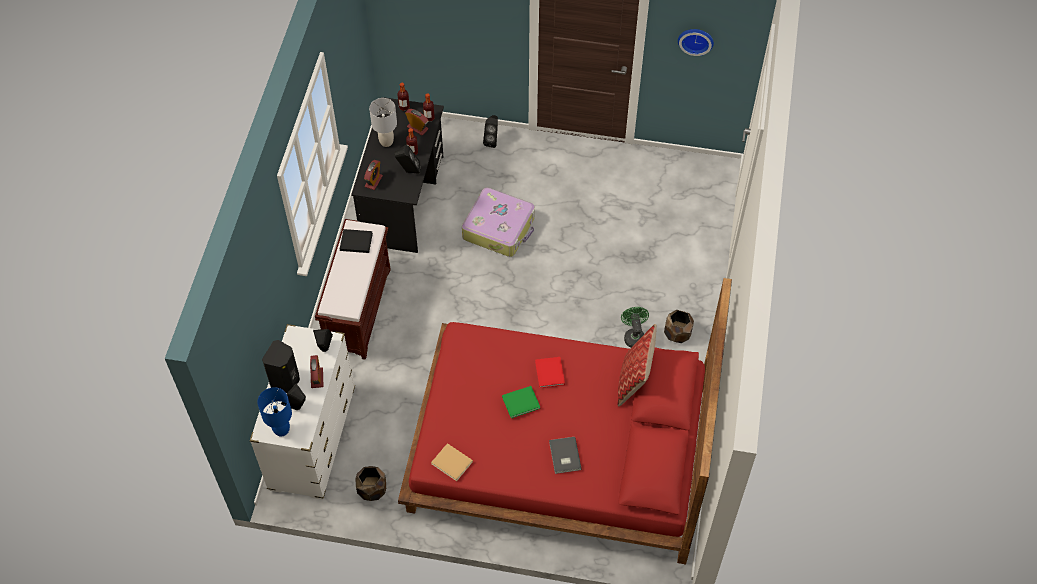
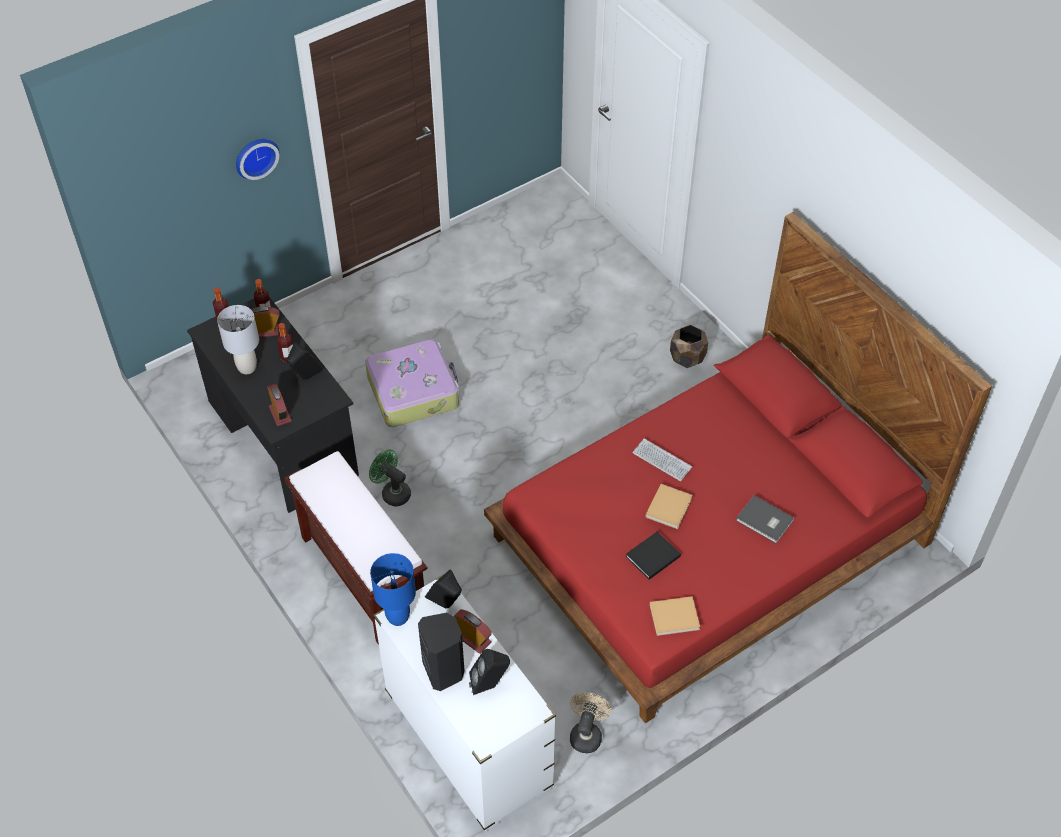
camera: 45 degrees left, 5 degrees down
blue table lamp [257,387,292,437] -> blue table lamp moved to [370,553,416,626]
black book [340,229,373,253] -> black book moved to [626,532,681,580]
brown planter [355,466,386,501] -> beige fan [570,692,612,753]
black speaker [483,115,498,148] -> none
green book [502,386,540,418] -> beige book [645,484,693,529]
red book [535,357,565,388] -> keyboard [632,438,692,481]
pillow [617,324,657,406] -> none
green fan [621,307,649,348] -> green fan moved to [369,449,411,506]
wall clock [678,29,714,56] -> wall clock moved to [236,139,279,180]

